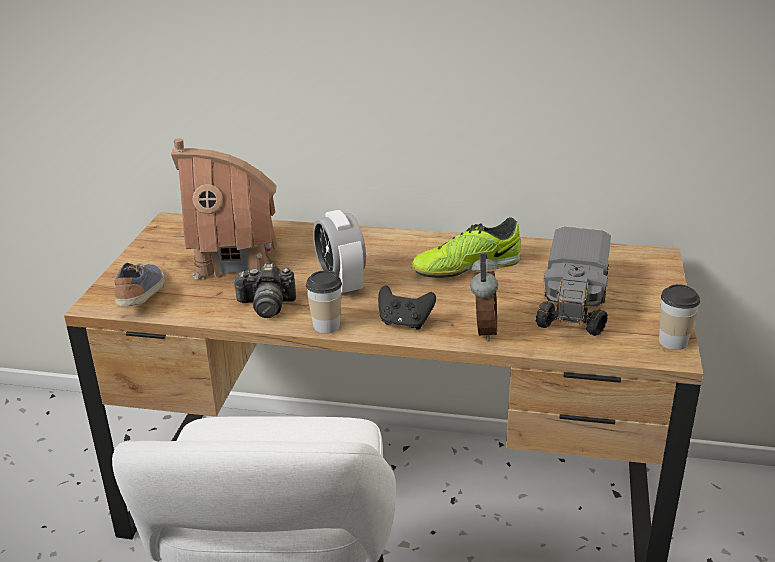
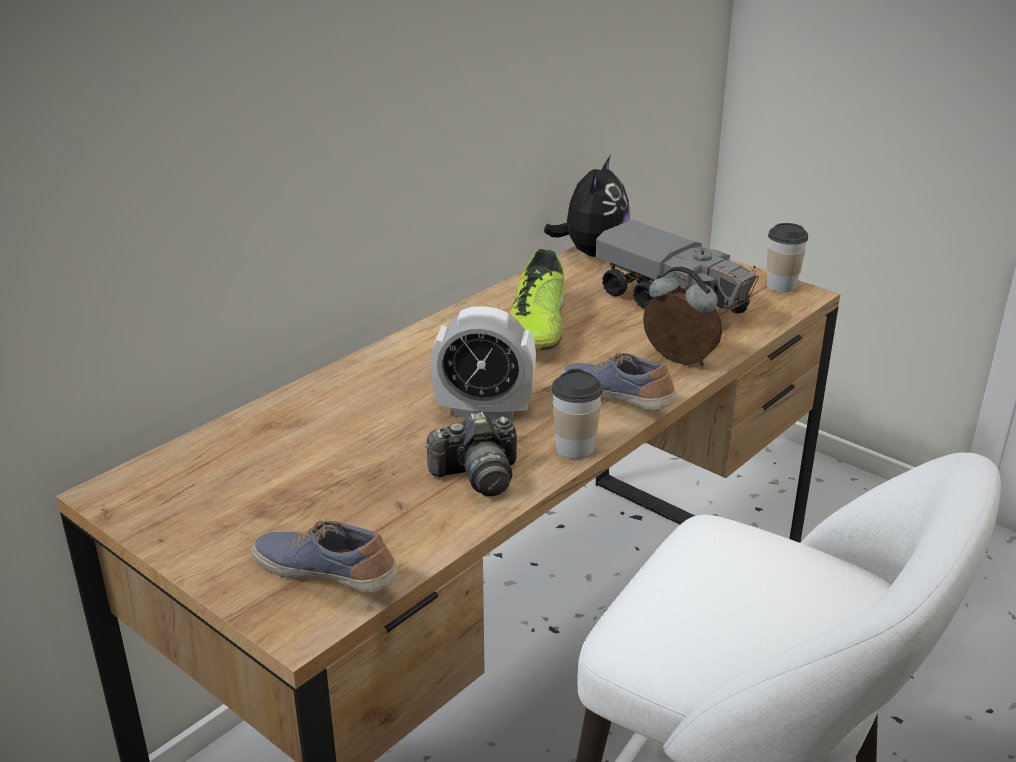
camera: 60 degrees left, 0 degrees up
toy house [171,138,277,279] -> none
camera [233,263,296,318] -> camera turned 45 degrees clockwise [425,412,517,496]
black game controller [378,285,436,330] -> shoe [562,352,676,410]
none -> plush toy [544,155,630,257]

